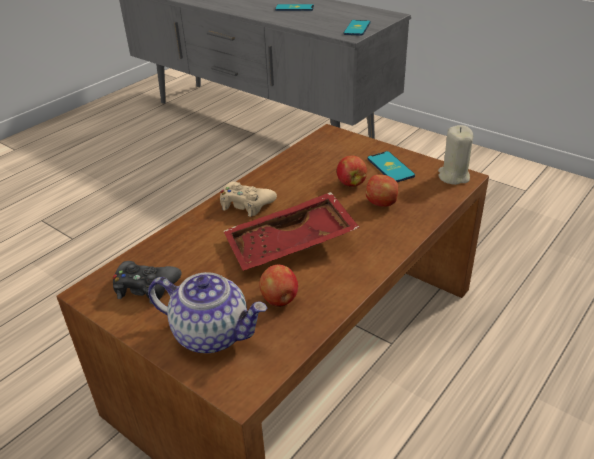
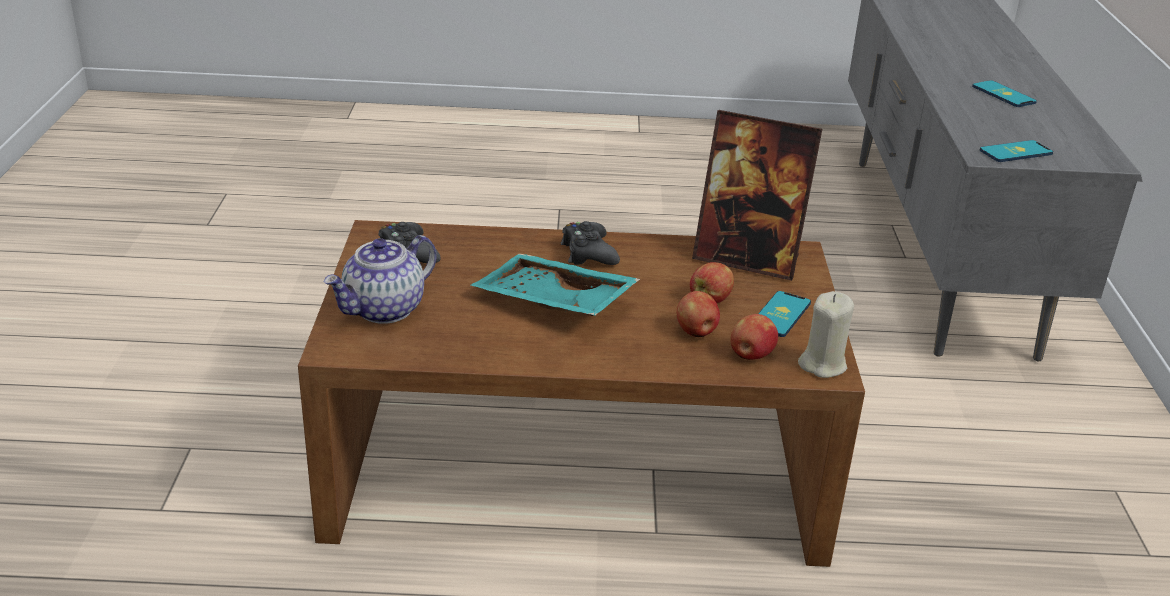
camera: 50 degrees right, 5 degrees down
teapot [148,272,267,353] -> teapot turned 60 degrees clockwise [323,235,437,324]
beige game controller [220,182,277,217] -> black game controller [561,221,620,265]
red tray [224,192,360,271] -> turquoise tray [471,253,640,316]
apple [260,264,298,307] -> apple moved to [730,314,778,360]
none -> picture frame [692,110,822,281]

